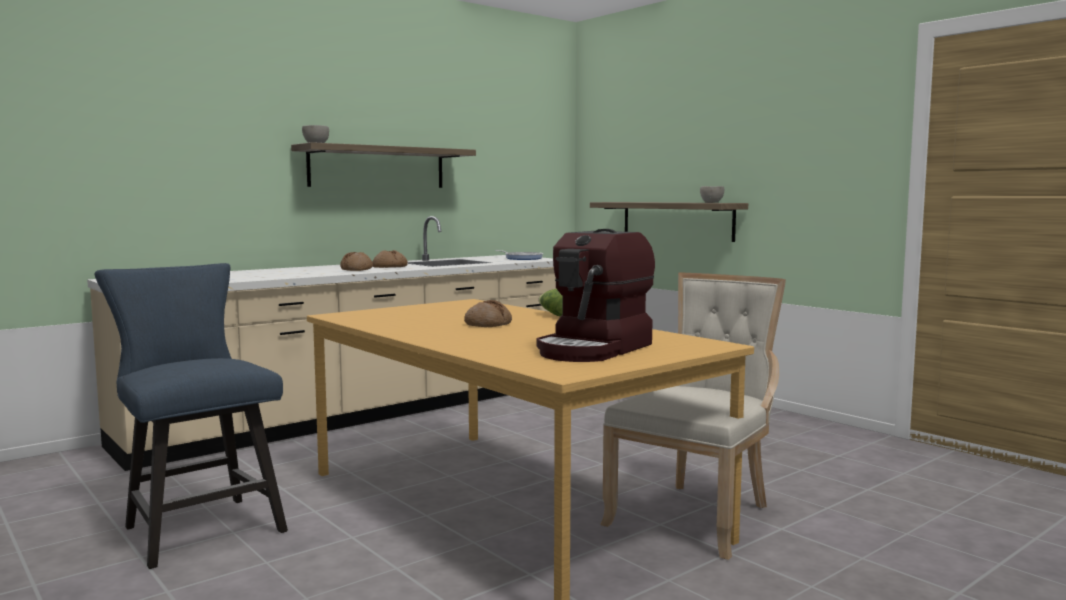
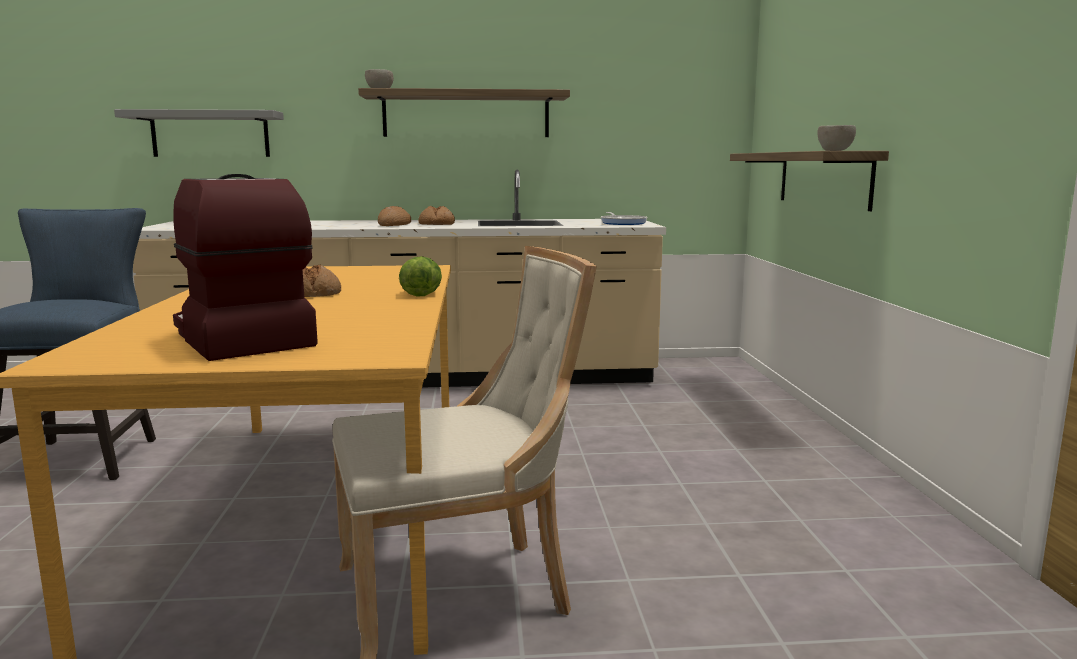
camera: 35 degrees right, 5 degrees up
coffee machine [537,229,655,362] -> coffee machine turned 75 degrees clockwise [173,174,318,361]
none -> grey shelf [114,109,284,157]

